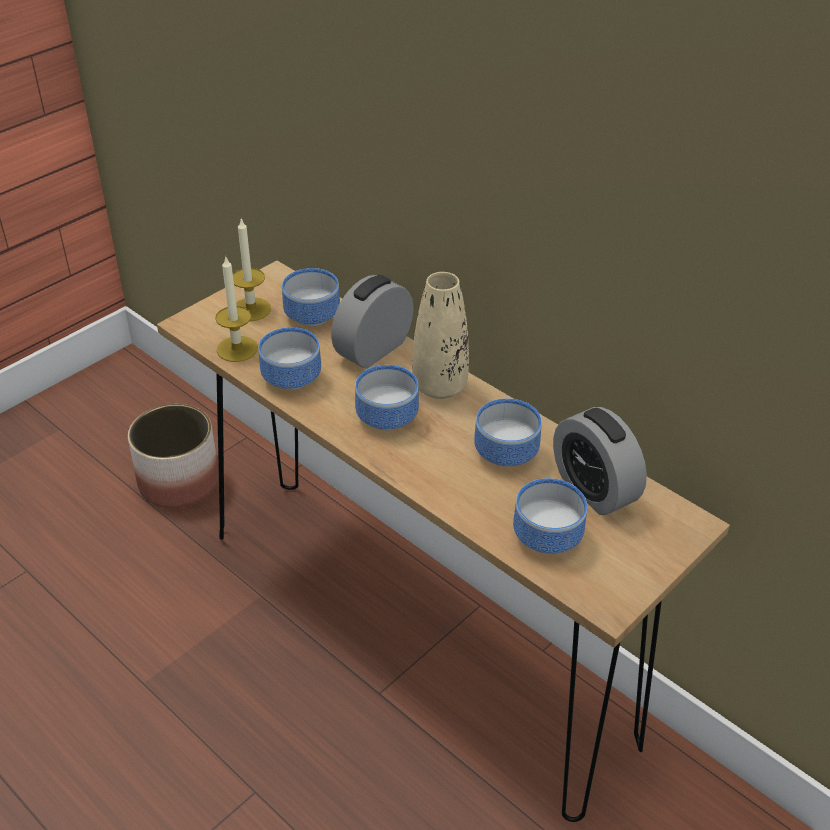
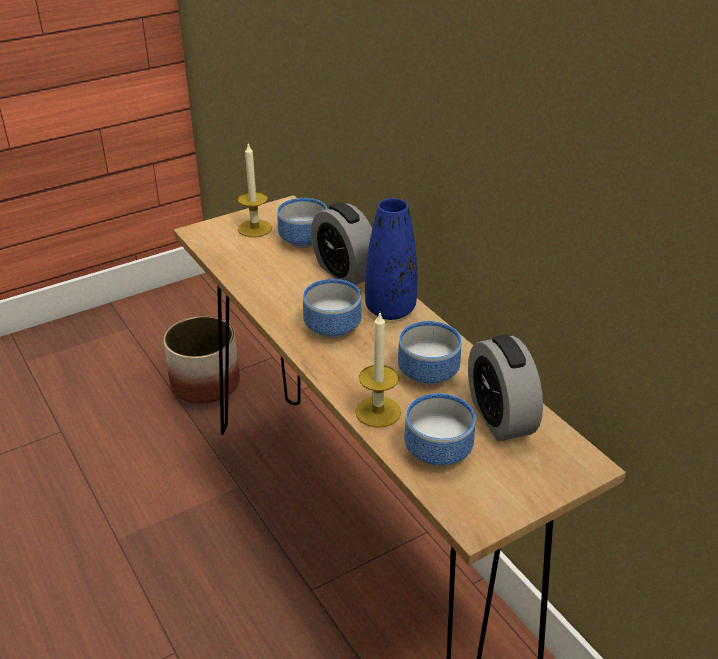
camera: 15 degrees right, 5 degrees down
candle [215,255,258,362] -> candle moved to [355,313,401,428]
bowl [259,327,321,390] -> none
alarm clock [331,275,414,369] -> alarm clock turned 90 degrees counterclockwise [311,202,372,285]
beige vase [412,272,469,399] -> blue vase [365,198,417,320]

